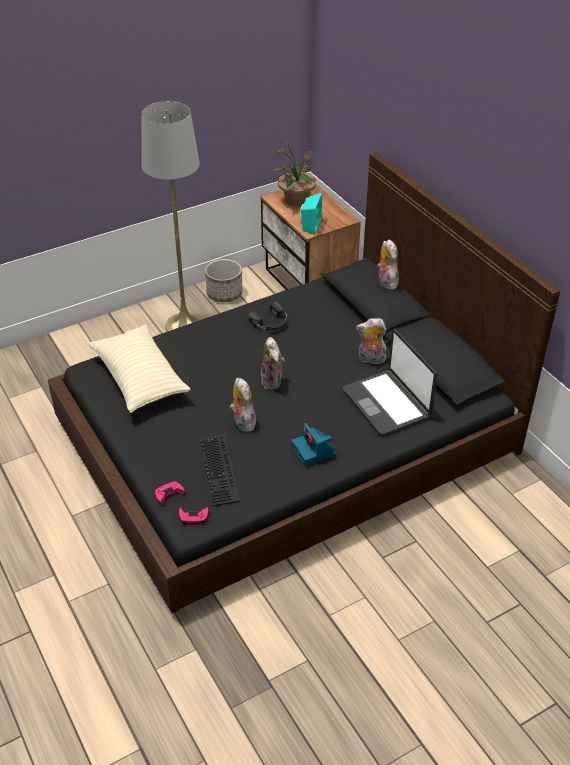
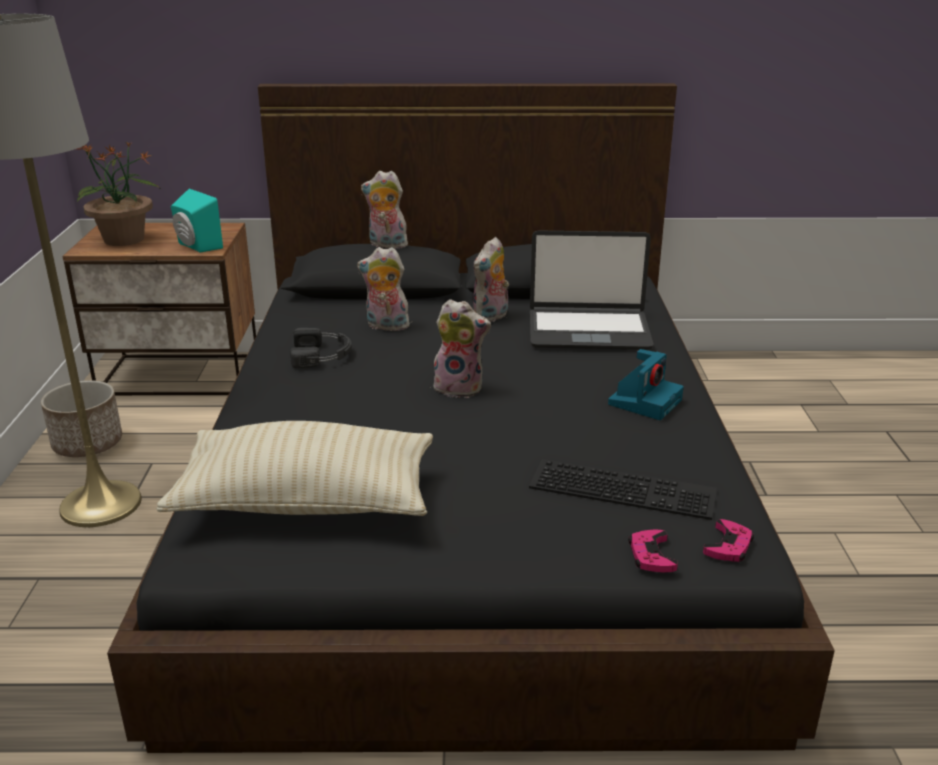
camera: 60 degrees left, 15 degrees down
plush toy [230,378,256,432] -> plush toy moved to [357,247,410,331]
camera [292,423,336,467] -> camera turned 60 degrees counterclockwise [608,349,684,420]

